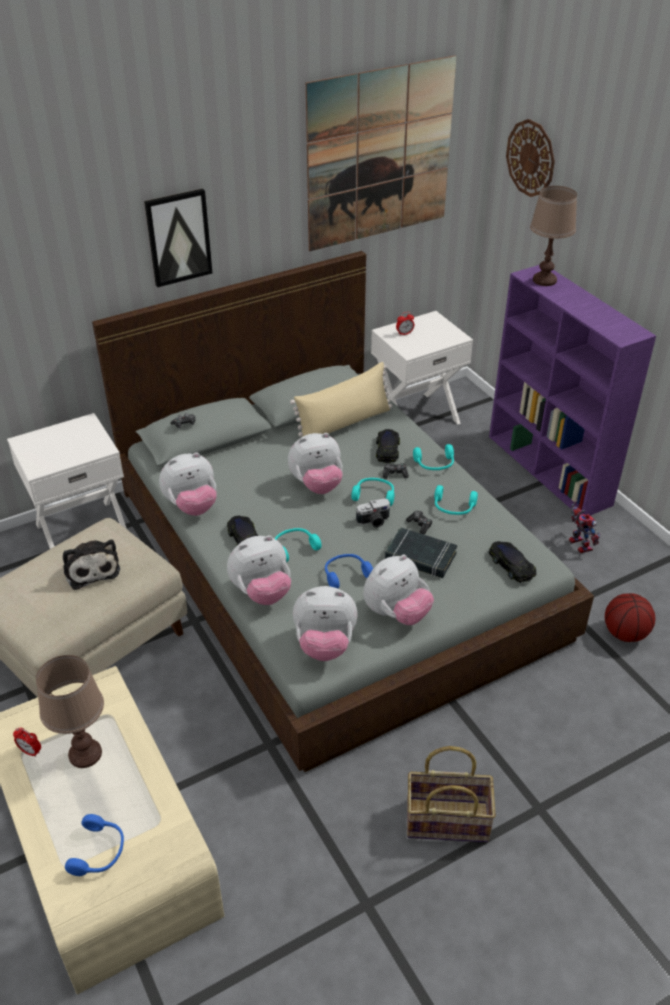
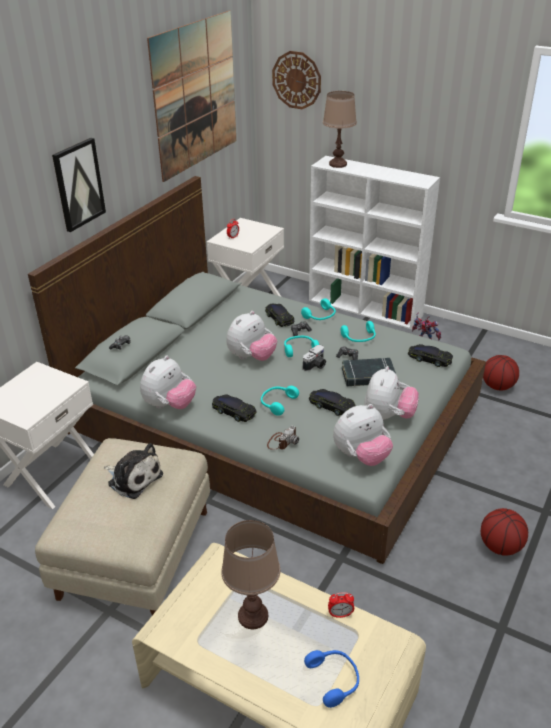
camera: 30 degrees left, 5 degrees down
alarm clock [13,728,41,757] -> alarm clock moved to [328,592,354,618]
plush toy [227,535,291,605] -> camera [267,426,299,450]
beige pillow [290,362,392,437] -> none
blue headphones [325,554,373,589] -> black toy car [309,389,355,416]
basket [407,746,496,842] -> basketball [481,508,528,556]
purple bookcase [489,265,656,516] -> white bookcase [309,156,440,330]

